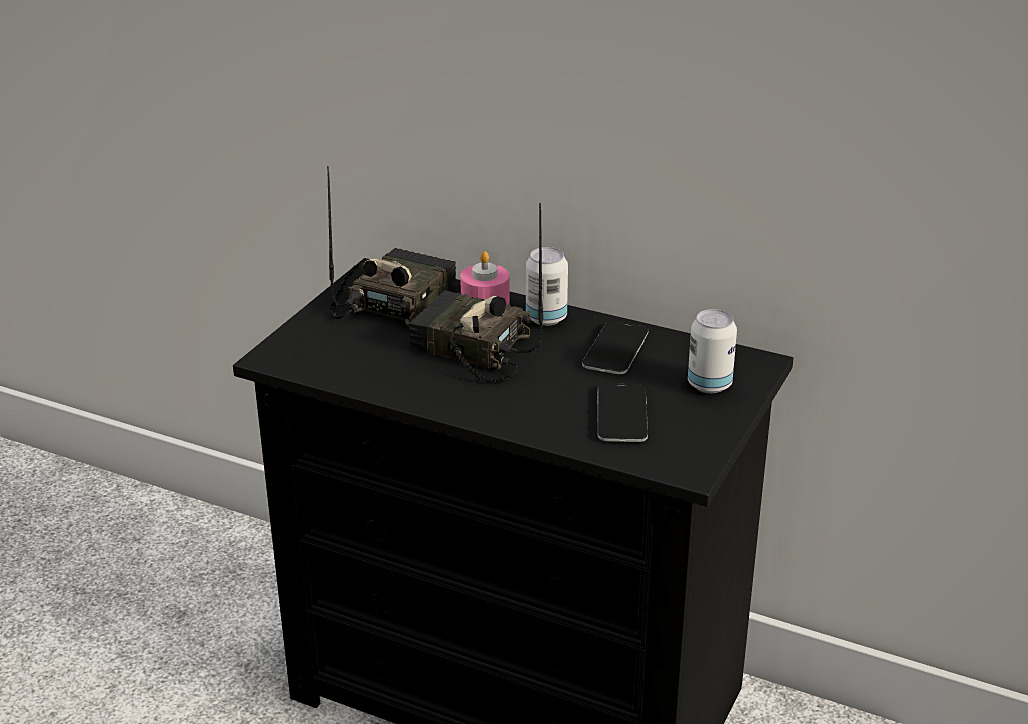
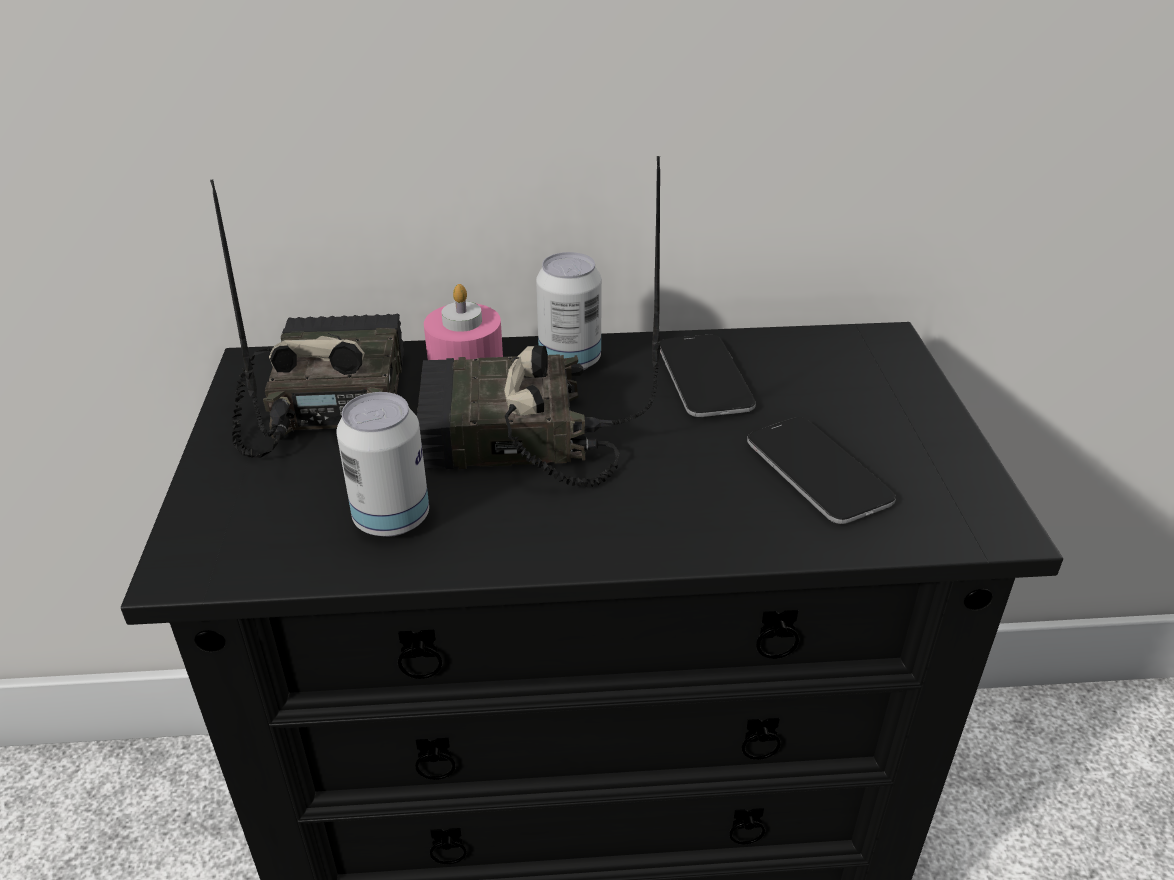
camera: 30 degrees left, 5 degrees up
can [688,309,737,393] -> can moved to [336,392,429,537]

